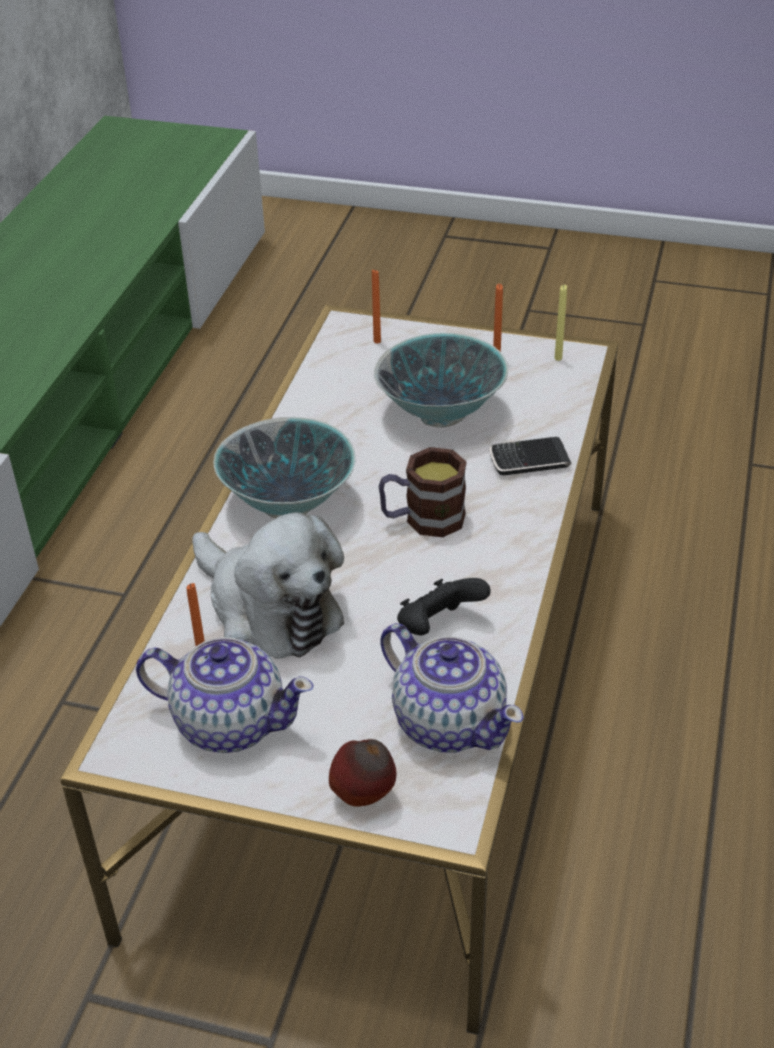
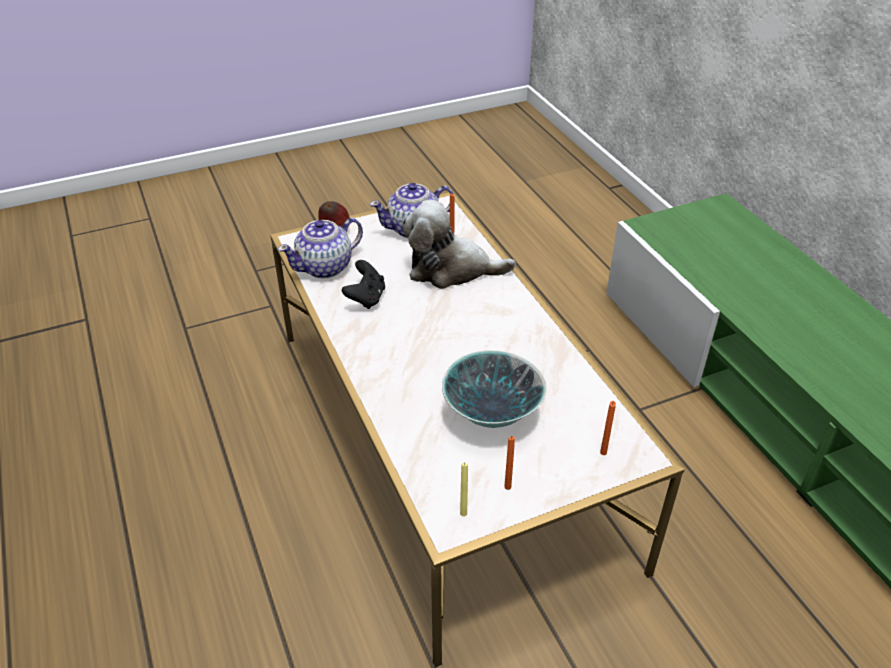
camera: 140 degrees right, 0 degrees up
bowl [214,417,356,518] -> none
mug [379,447,467,537] -> none
teapot [380,623,524,753] -> teapot turned 45 degrees counterclockwise [278,217,363,279]
phone [489,437,572,475] -> none

